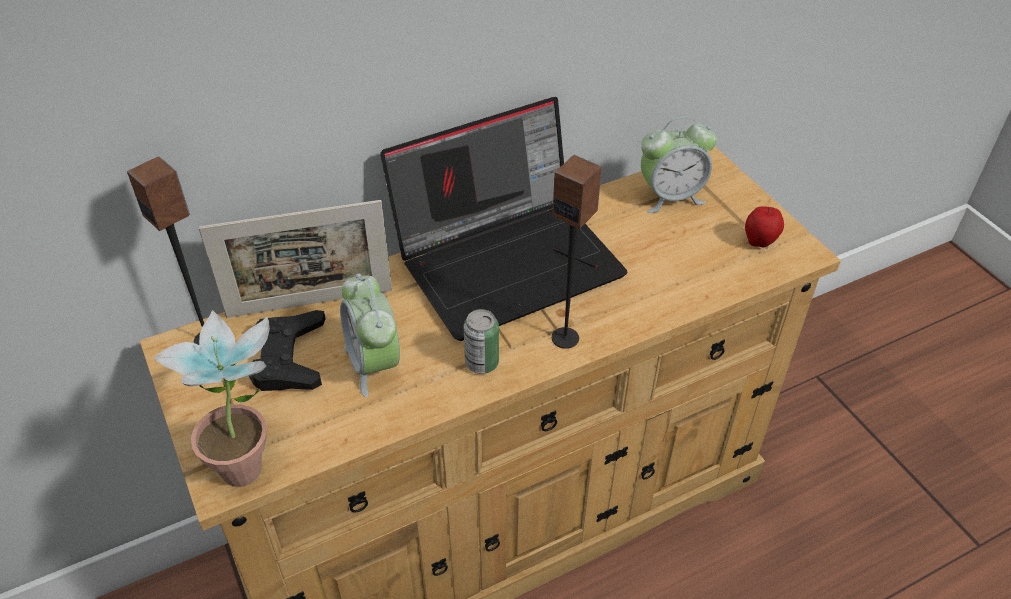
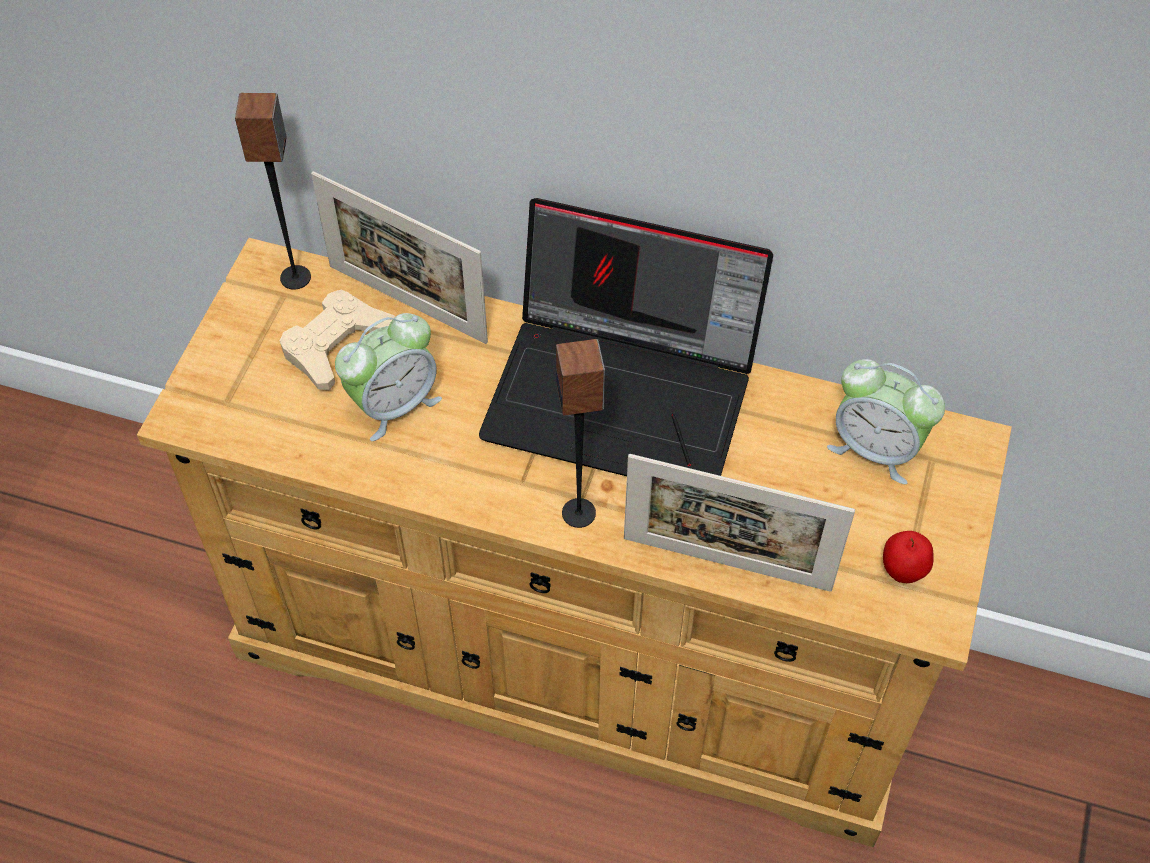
camera: 45 degrees right, 10 degrees up
potted plant [154,310,270,487] -> none
black game controller [249,310,326,391] -> beige game controller [280,290,395,391]
alarm clock [340,273,400,397] -> alarm clock turned 150 degrees counterclockwise [335,313,442,441]
can [464,309,499,374] -> none
none -> picture frame [624,454,855,592]

